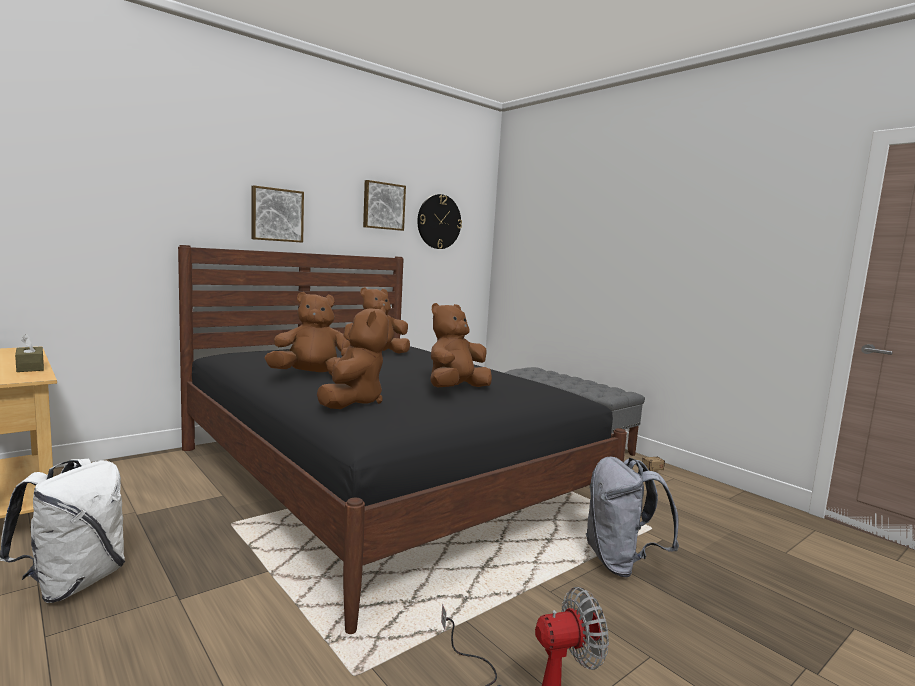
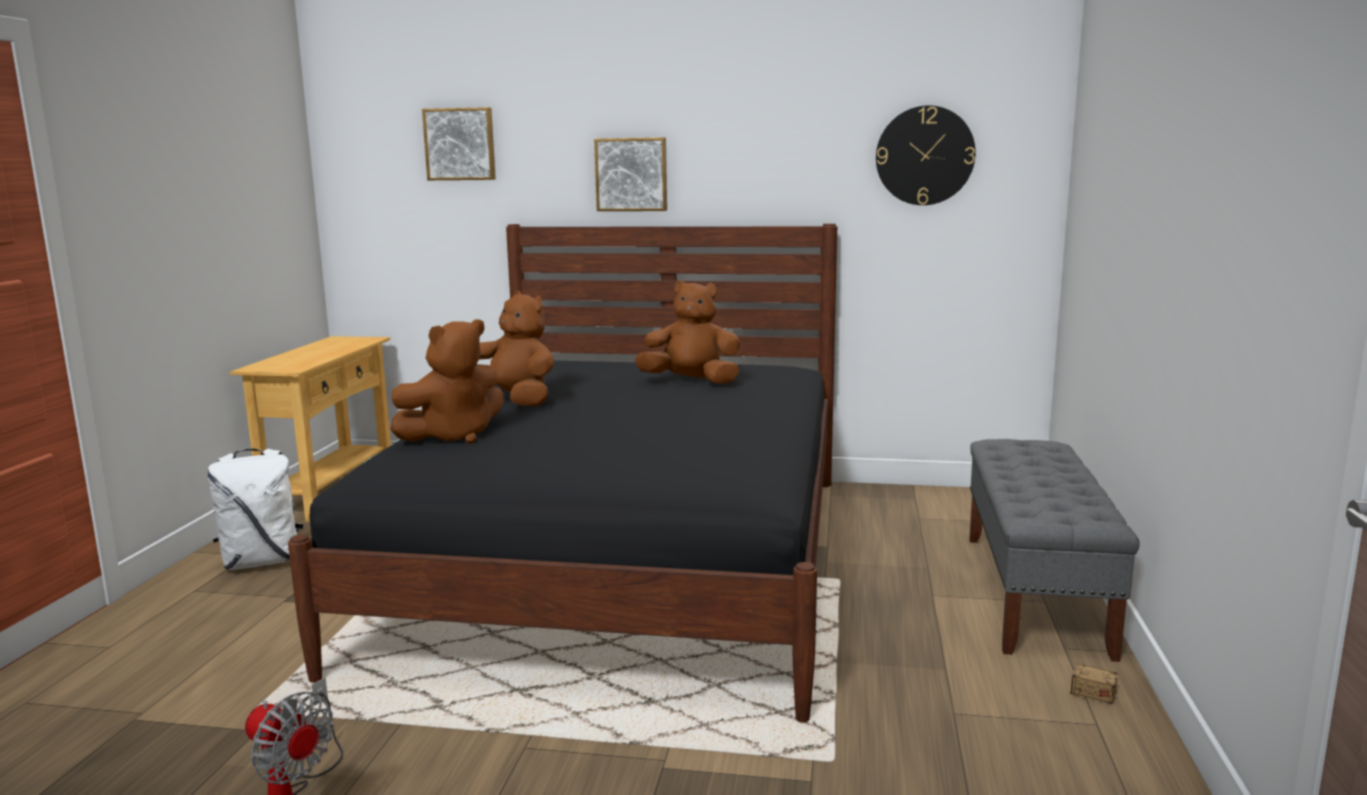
camera: 50 degrees right, 5 degrees up
brown tissue box [15,334,44,372] -> none
picture [363,180,406,231] -> picture moved to [422,107,496,180]
brown plush toy [430,303,492,387] -> none
grey backpack [586,457,679,578] -> none

